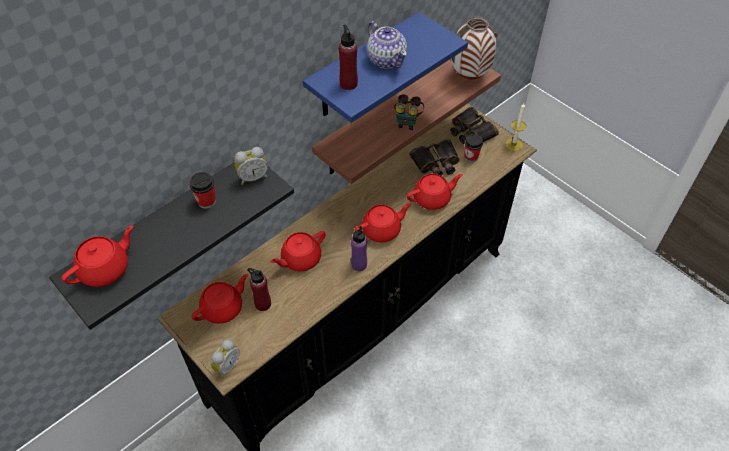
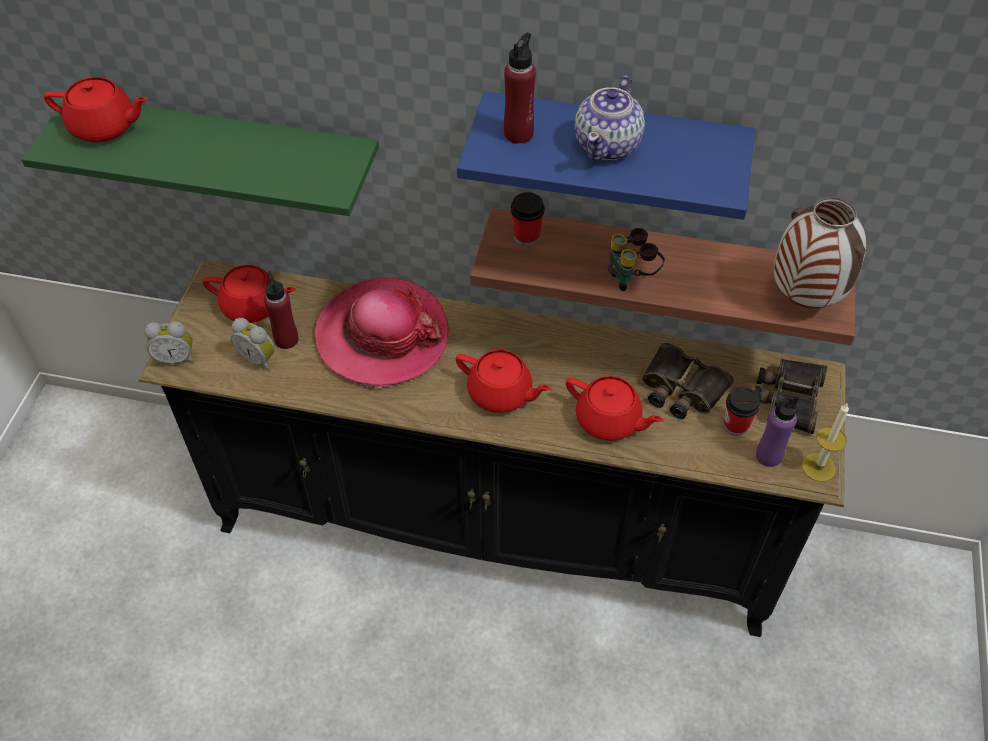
camera: 55 degrees right, 0 degrees up
black shelf [49,162,294,330] -> green shelf [21,102,379,216]
cup [190,172,216,209] -> cup moved to [510,192,545,246]
alarm clock [234,147,268,185] -> alarm clock moved to [231,318,275,371]
red teapot [270,231,326,271] -> hat [315,277,449,388]
purple bottle [351,226,367,271] -> purple bottle moved to [756,397,799,467]

